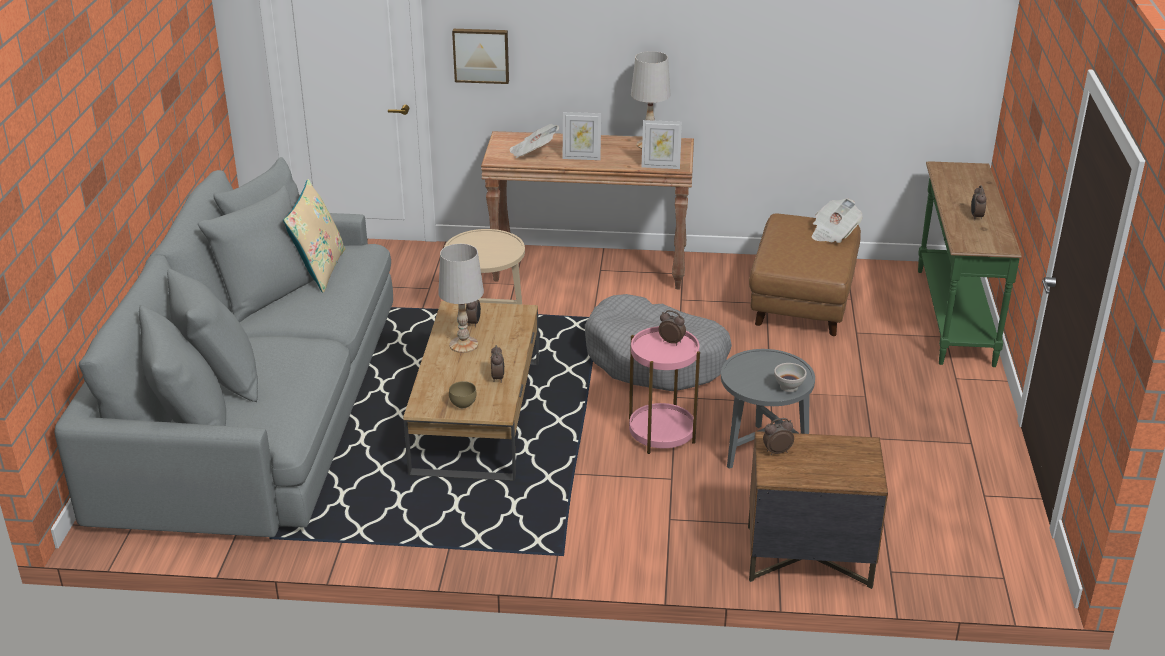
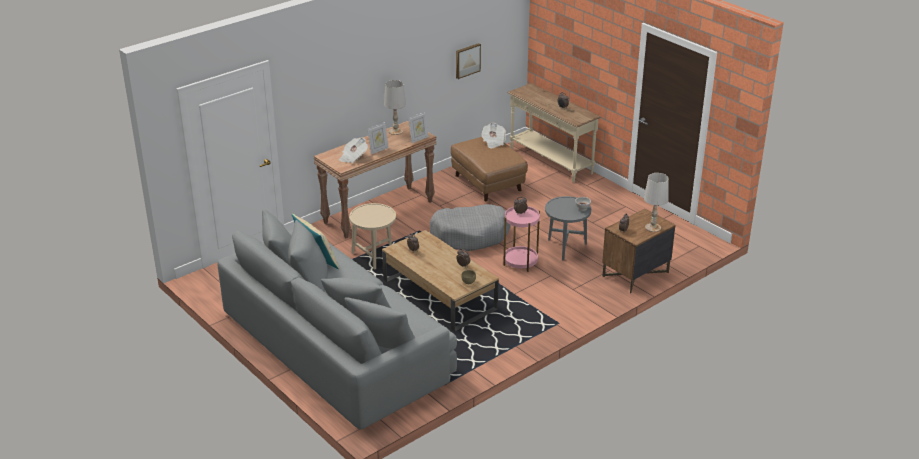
camera: 45 degrees left, 0 degrees up
white table lamp [438,244,484,353] -> white table lamp moved to [644,173,669,232]
picture [452,29,509,84] -> picture moved to [456,43,481,79]
green console table [918,161,1022,367] -> beige console table [507,83,601,183]

